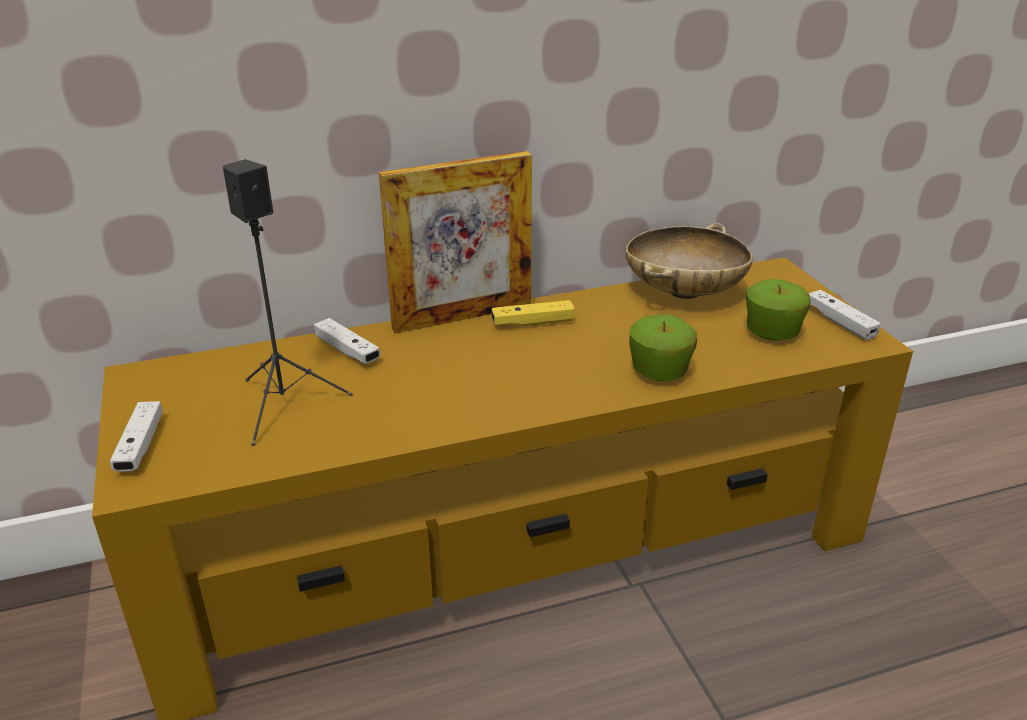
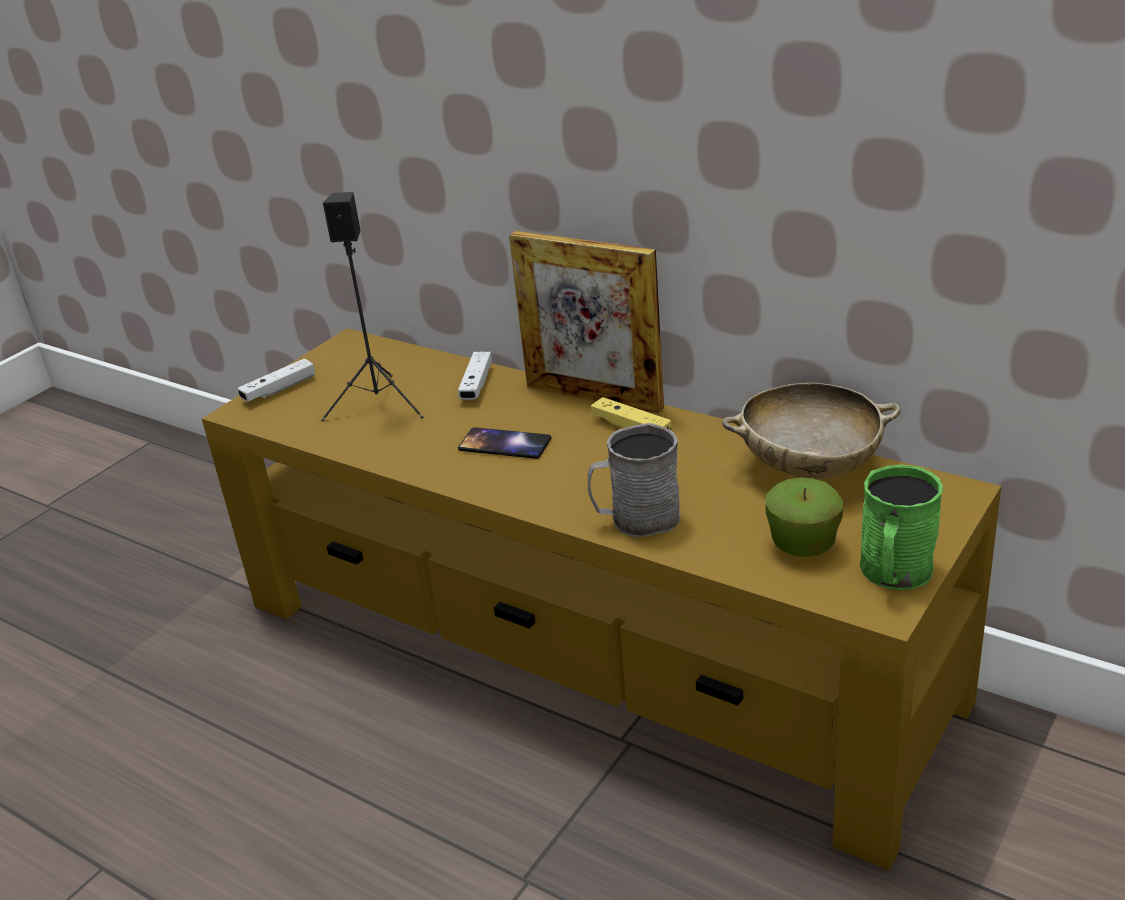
camera: 55 degrees right, 0 degrees up
apple [629,315,697,381] -> grey mug [588,423,681,537]
white game controller [808,290,881,340] -> green mug [860,465,943,590]
none -> phone [458,427,552,459]

